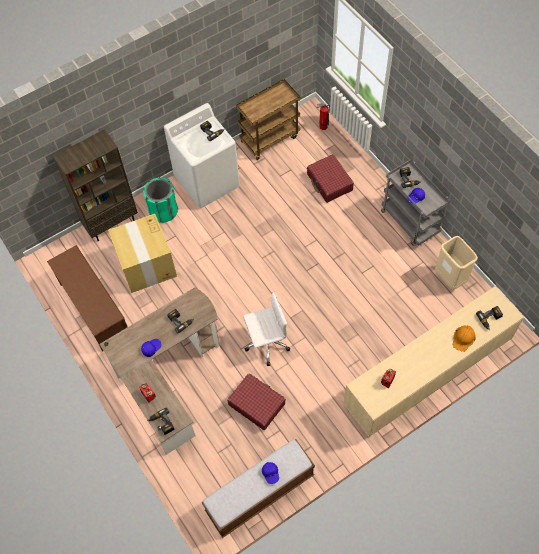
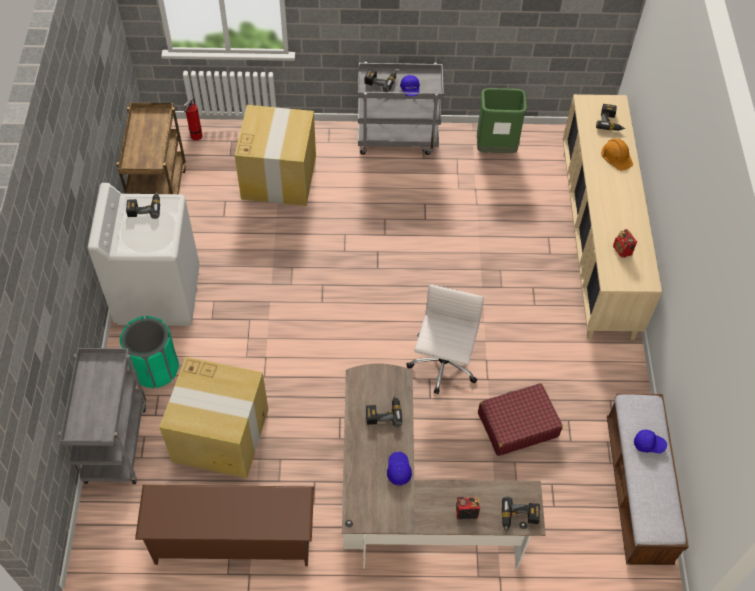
camera: 60 degrees left, 5 degrees down
brown bookcase [53,129,138,241] -> grey cart [58,348,146,484]
red suitcase [307,154,354,203] -> cardboard box [235,105,316,206]
beige trash can [435,236,478,290] -> green trash can [477,88,527,153]

